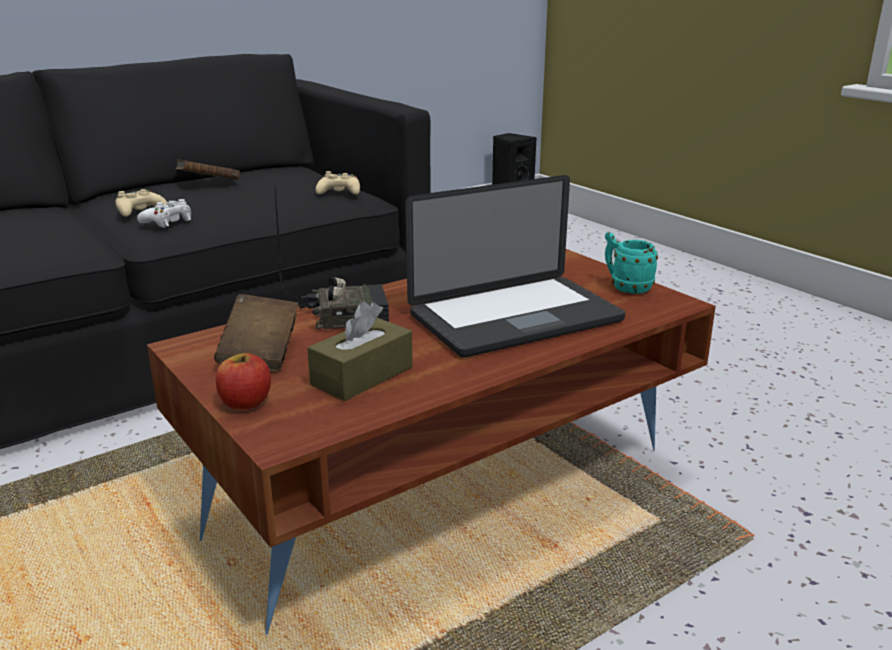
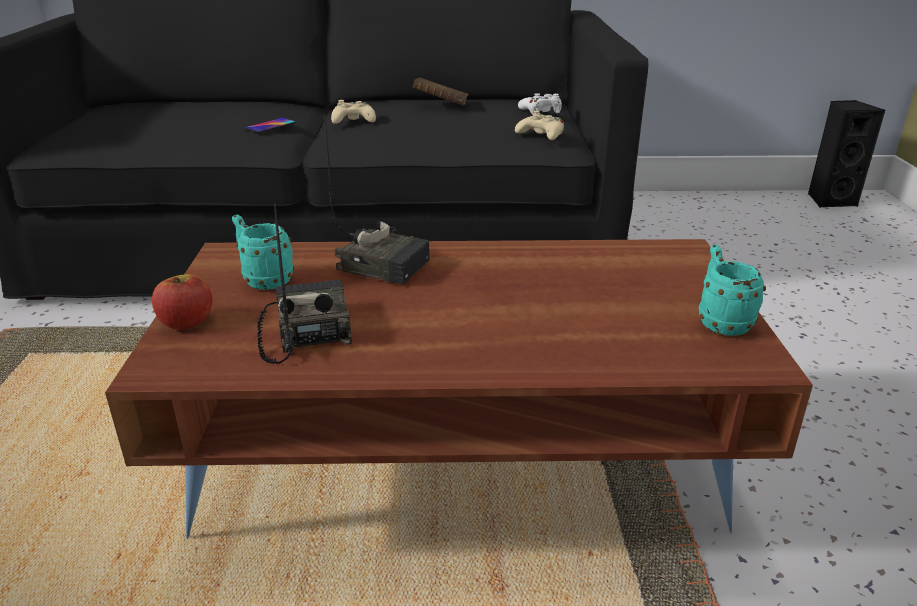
camera: 35 degrees right, 5 degrees up
white game controller [137,199,191,228] -> white game controller moved to [518,93,562,114]
brown book [214,294,298,372] -> turquoise mug [232,215,294,290]
brown tissue box [307,301,413,401] -> radio [257,203,352,364]
laptop [405,175,625,358] -> none
none -> phone [245,118,296,133]

